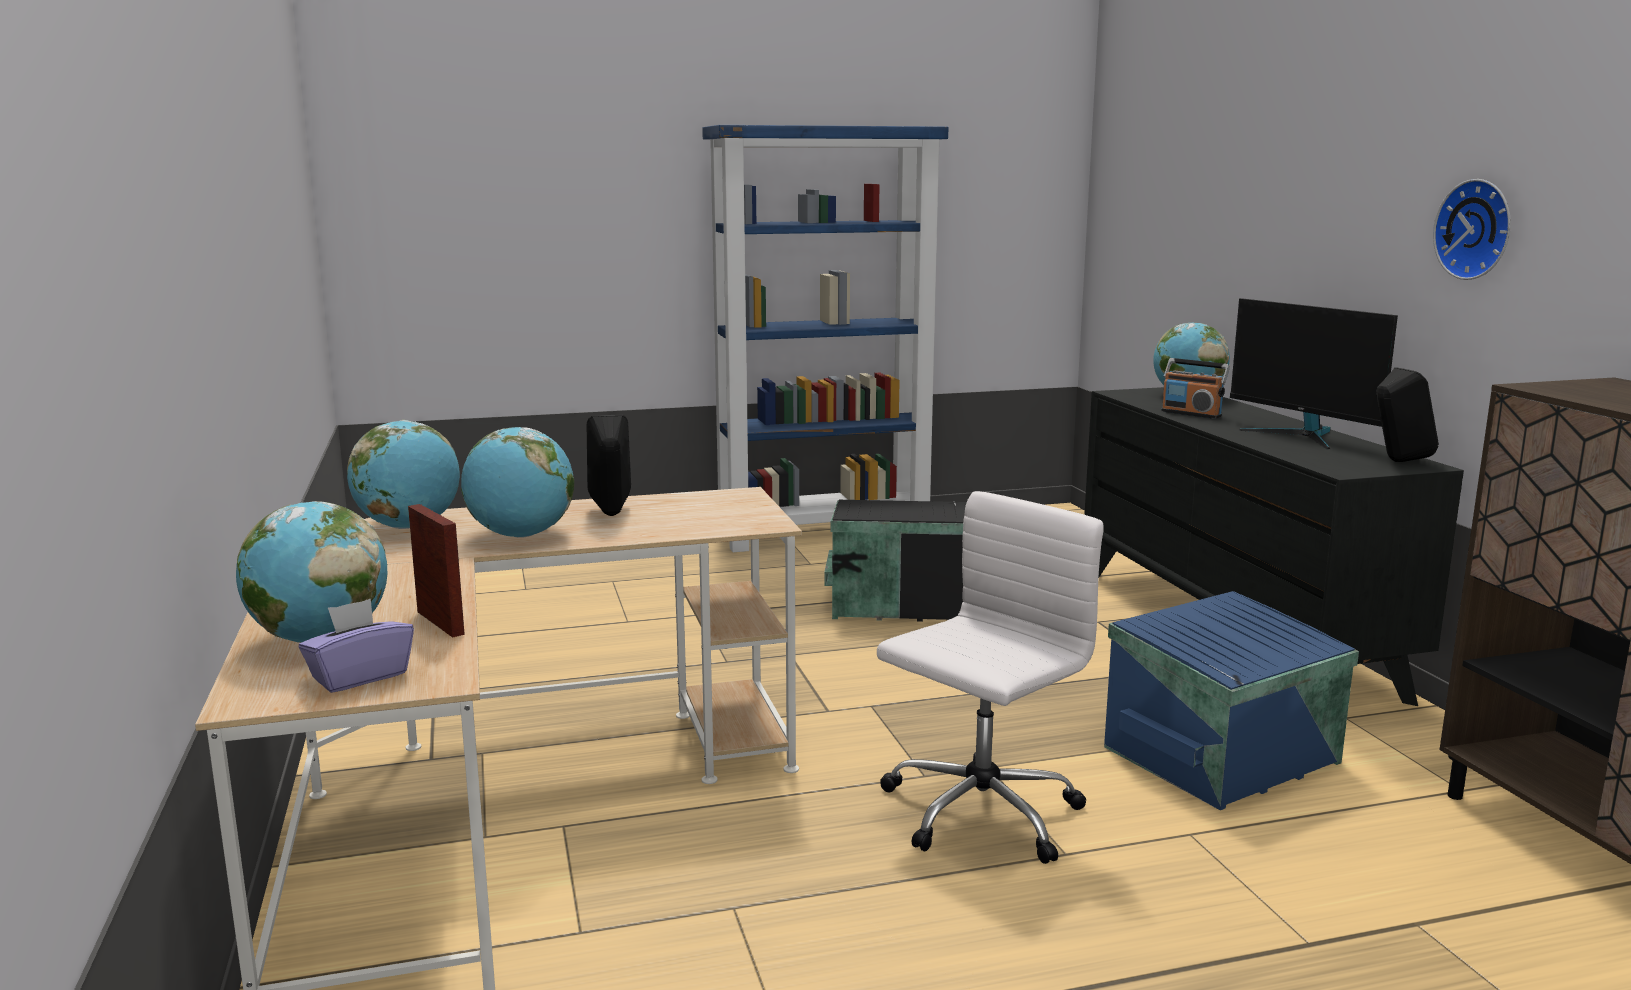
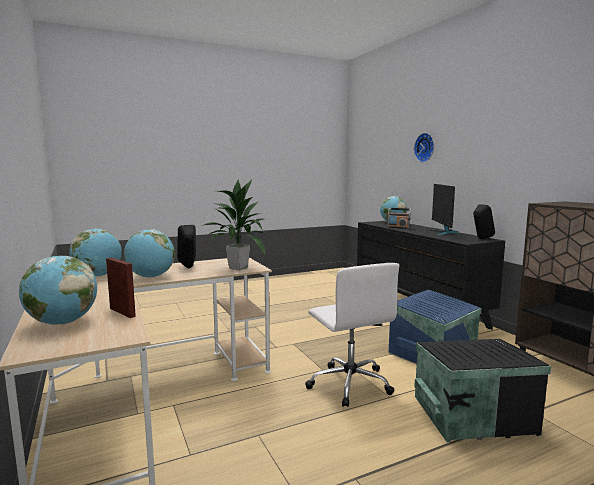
camera: 10 degrees left, 5 degrees down
purple tissue box [299,599,414,693] -> none
blue bookcase [702,125,948,552] -> none
black storage box [824,500,966,622] -> black storage box moved to [414,339,551,442]
white office chair [877,491,1104,864] -> white office chair turned 120 degrees clockwise [305,263,400,407]
monitor [1230,298,1398,450] -> monitor turned 45 degrees clockwise [426,184,458,236]
wall clock [1433,179,1511,280] -> wall clock moved to [414,133,434,162]
none -> potted plant [202,180,265,270]

